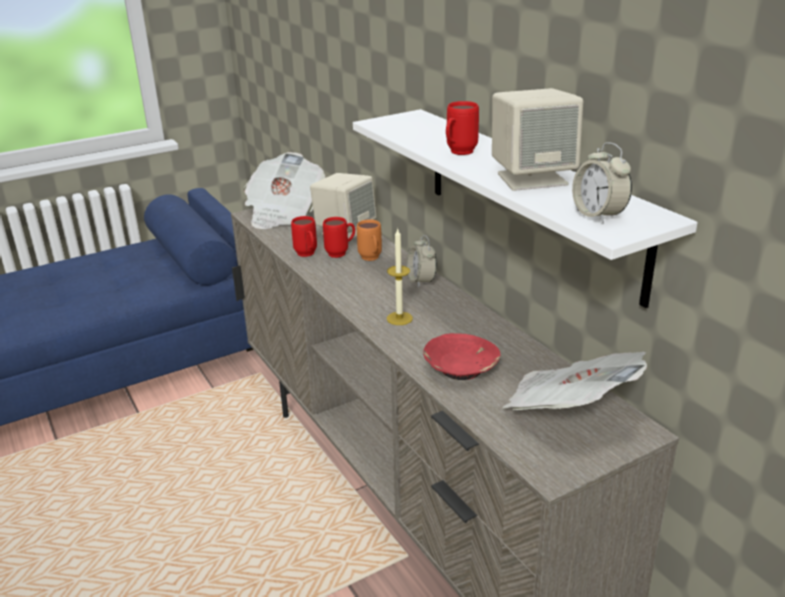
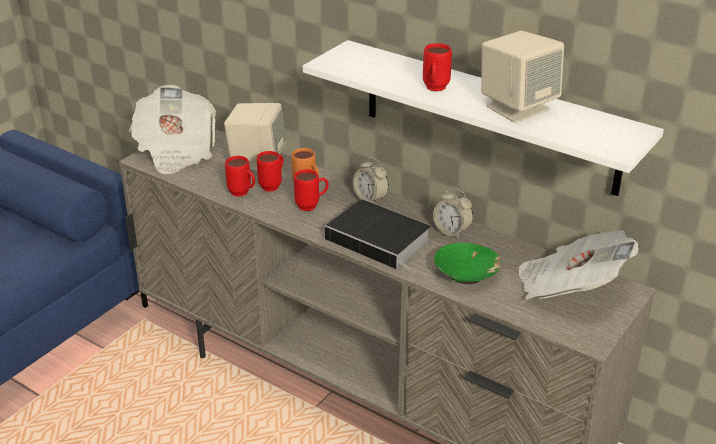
camera: 25 degrees left, 5 degrees up
candle [387,228,413,325] -> book [325,199,431,273]
red bowl [423,333,501,380] -> green bowl [434,243,501,284]
alarm clock [572,142,632,224] -> alarm clock moved to [433,188,473,239]
none -> red mug [294,169,329,211]

